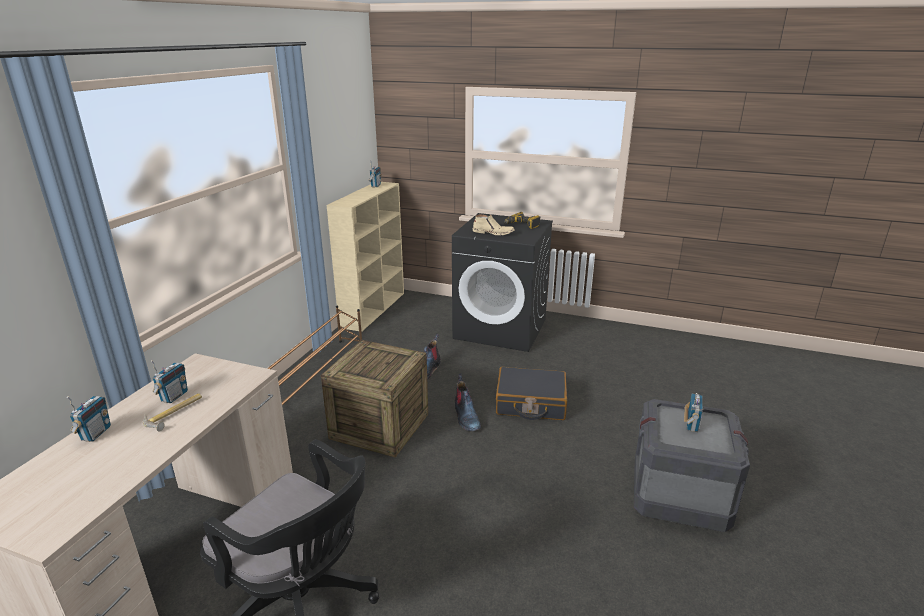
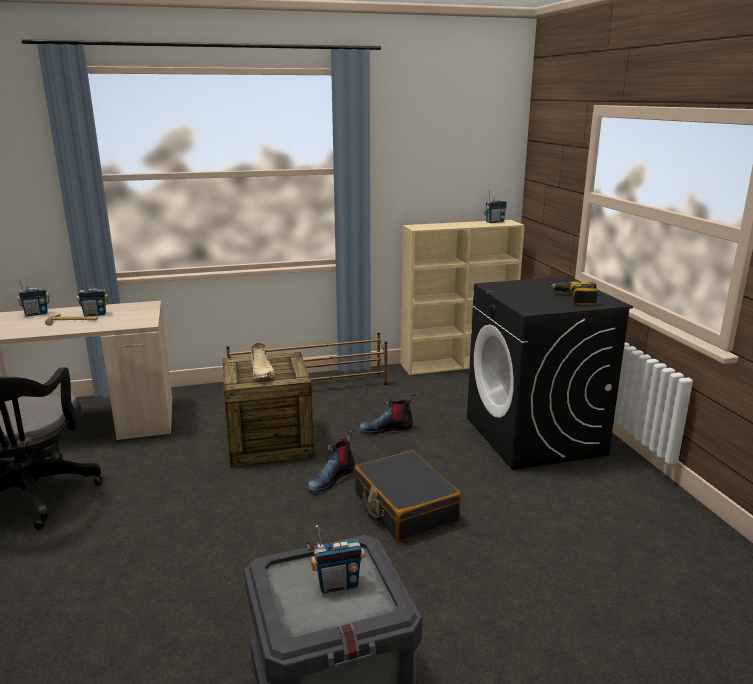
camera: 55 degrees right, 5 degrees down
beige boot [472,214,515,235] -> beige boot moved to [251,343,274,379]

